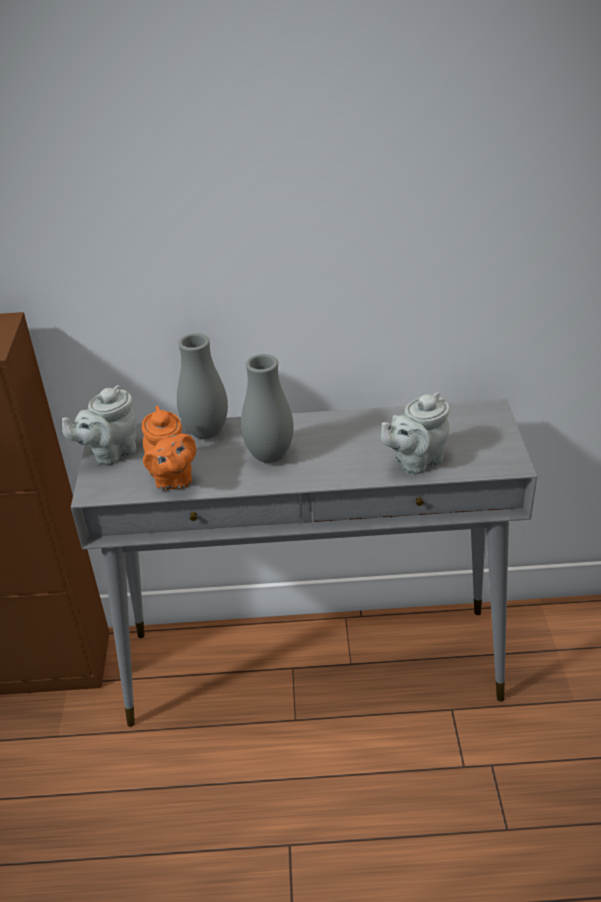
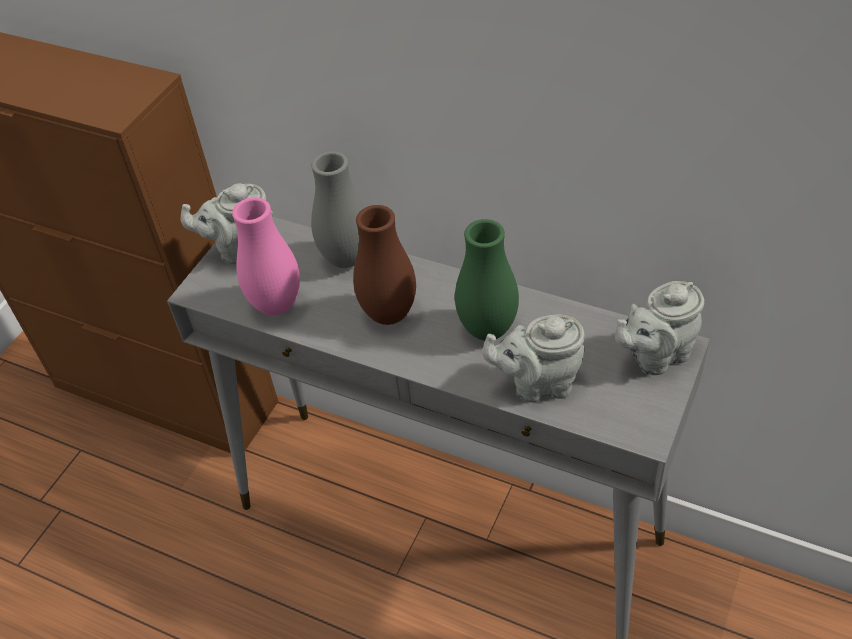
camera: 30 degrees right, 10 degrees up
orange teapot [142,406,196,490] -> pink vase [232,197,300,315]
grey vase [241,354,294,463] -> brown vase [353,205,416,325]
none -> green vase [455,219,519,341]
none -> grey teapot [615,281,704,375]

